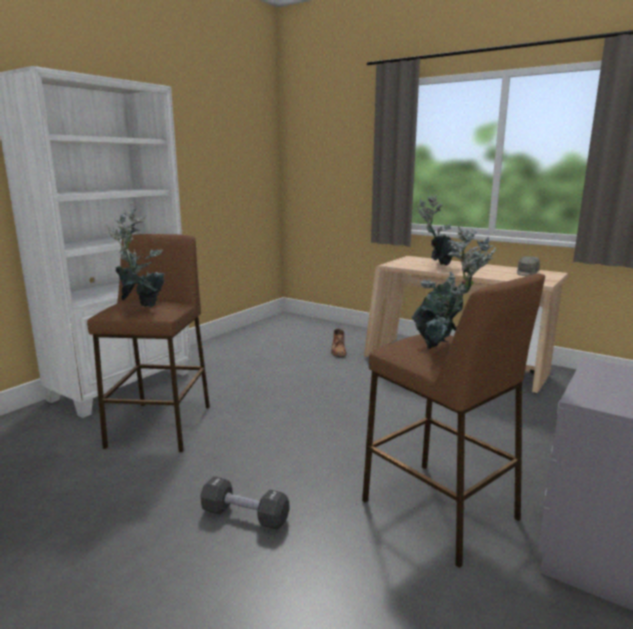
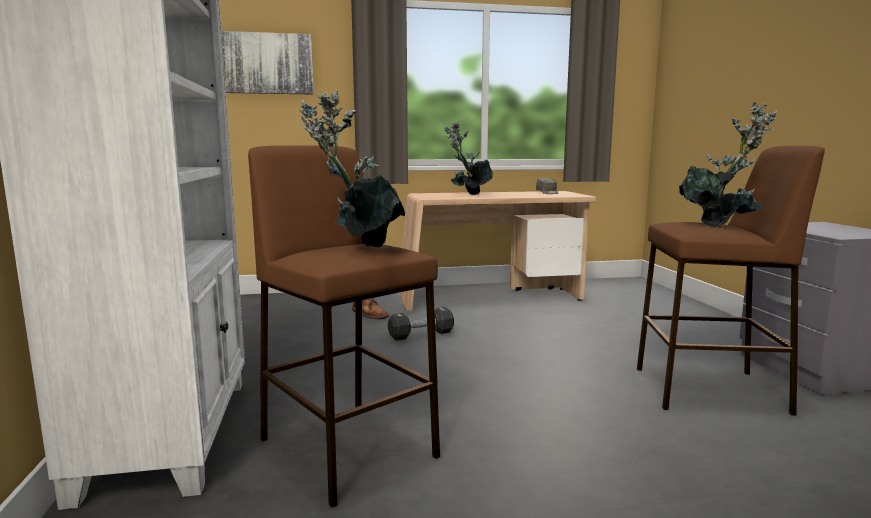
camera: 45 degrees left, 5 degrees down
black dumbbell [200,476,289,530] -> black dumbbell moved to [388,307,454,341]
none -> picture [221,31,314,95]

